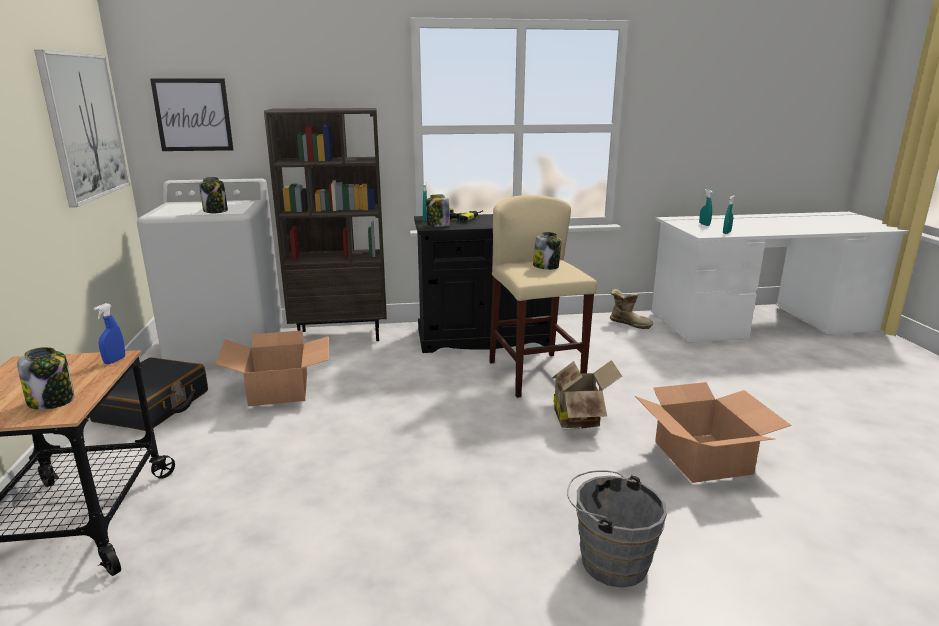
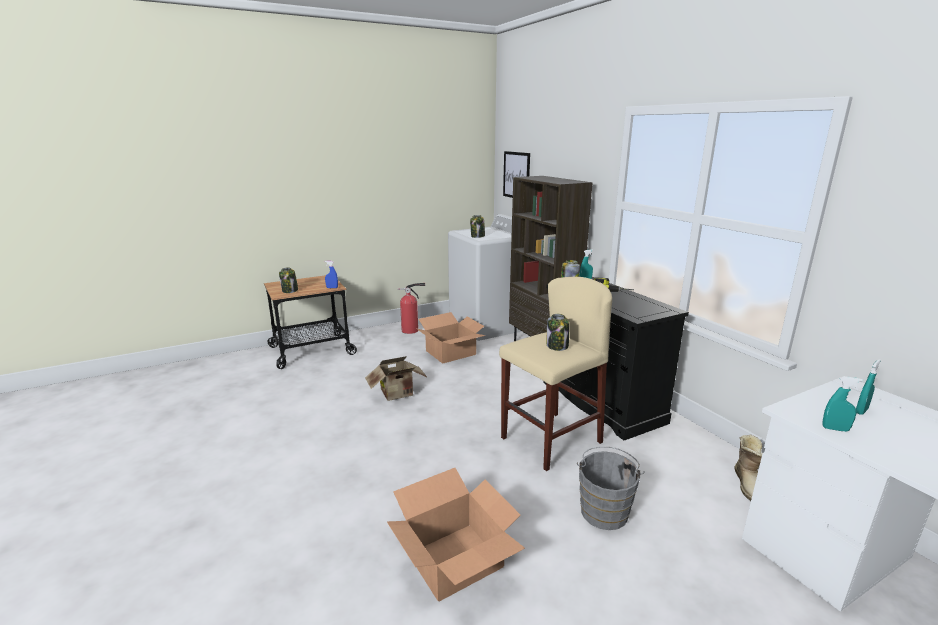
camera: 70 degrees right, 0 degrees up
picture [34,50,130,207] -> none
black suitcase [90,357,208,431] -> fire extinguisher [398,283,425,334]
cardboard box [552,360,622,429] -> cardboard box moved to [365,356,428,401]
grey bucket [567,470,667,588] -> grey bucket moved to [577,447,644,530]

